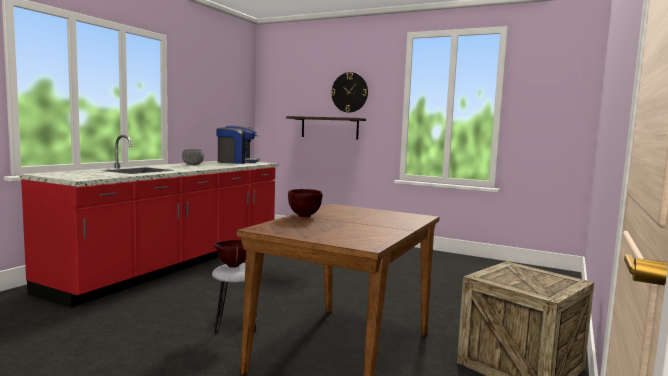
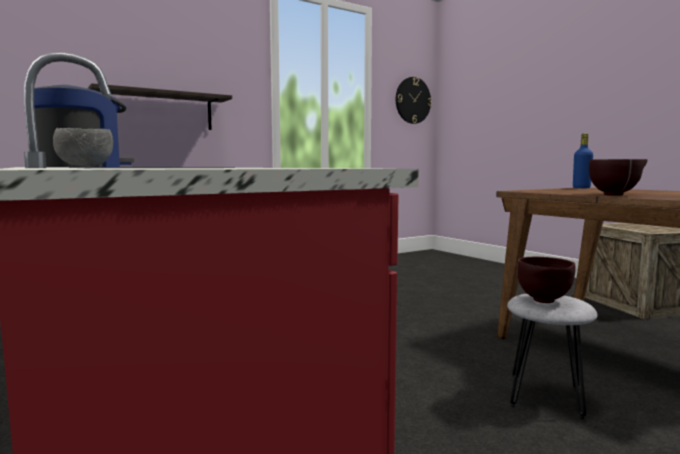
camera: 60 degrees left, 0 degrees up
wall clock [331,72,368,112] -> wall clock moved to [396,77,432,124]
none -> blue bottle [573,134,593,188]

